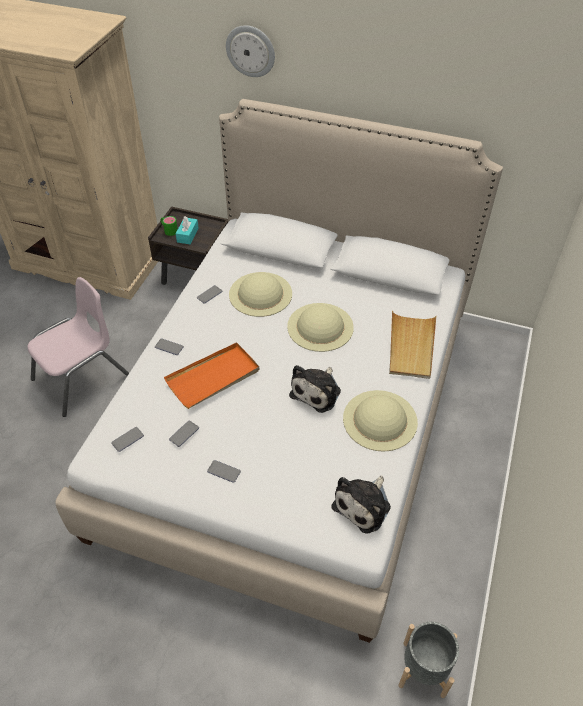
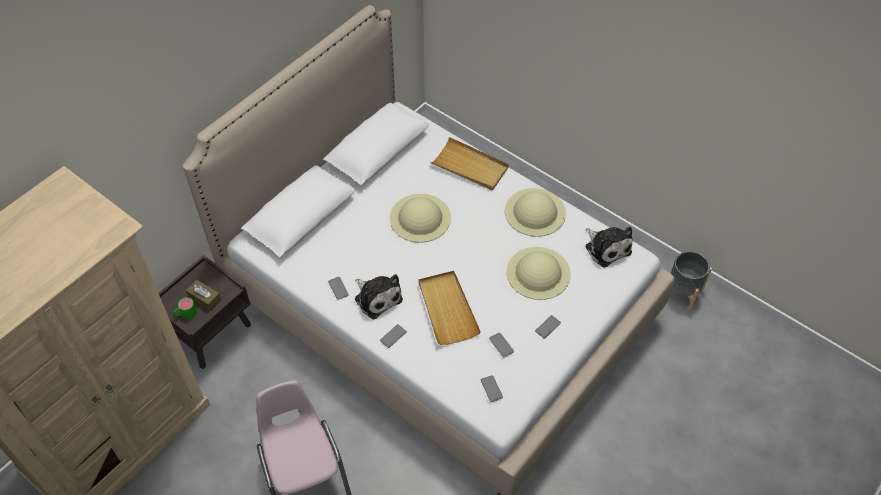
camera: 70 degrees left, 5 degrees up
orange tray [164,342,259,409] -> beige tray [418,271,481,345]
turquoise tissue box [176,216,199,244] -> brown tissue box [186,279,221,311]
wall clock [226,25,275,77] -> none
beige hat [229,272,292,317] -> beige hat moved to [506,247,571,300]
plush toy [289,365,341,413] -> plush toy moved to [355,274,403,319]

